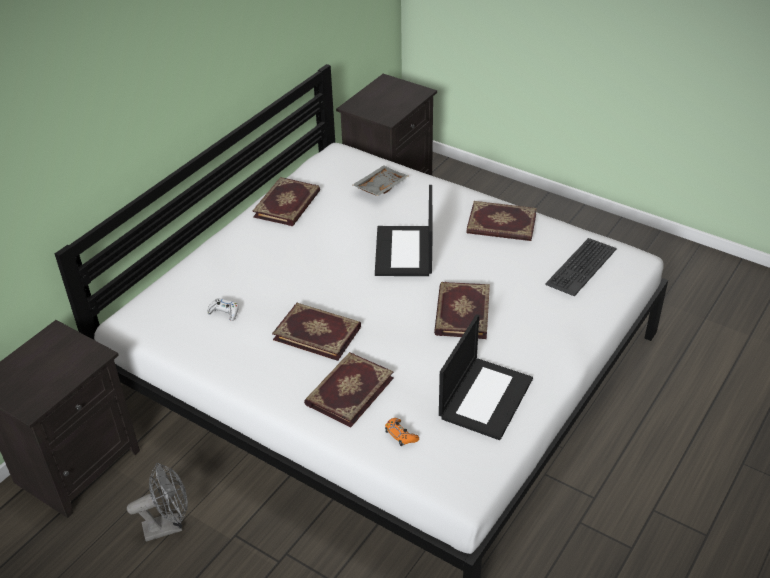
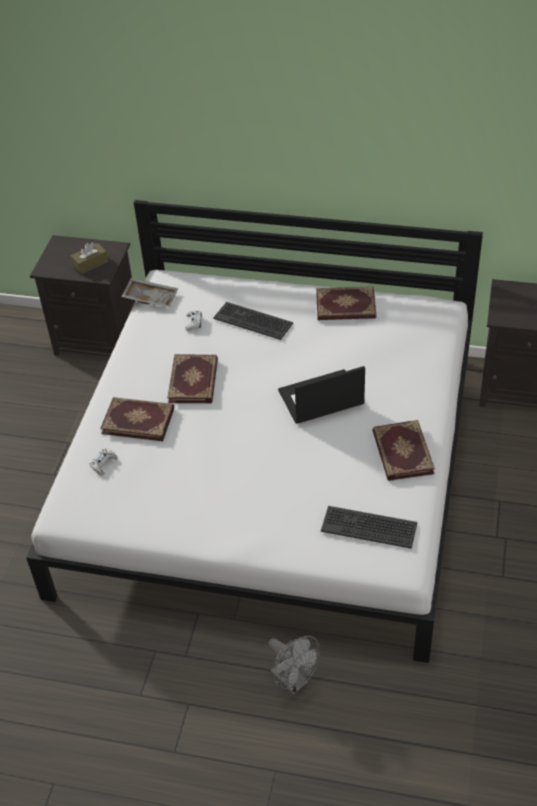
camera: 70 degrees right, 5 degrees up
grey fan [127,463,188,542] -> grey fan moved to [269,636,319,694]
grey tray [353,165,408,196] -> grey tray moved to [121,278,178,308]
orange game controller [385,418,419,446] -> white game controller [90,449,117,476]
book [434,282,490,339] -> none
laptop [439,314,533,440] -> none
none -> brown tissue box [70,242,108,274]
none -> keyboard [213,302,293,340]

